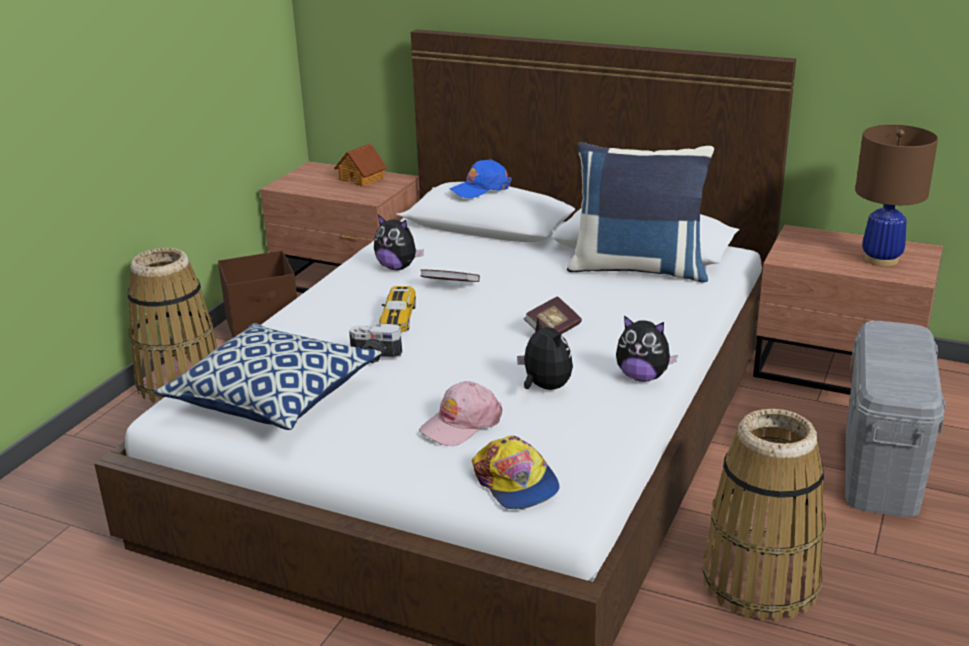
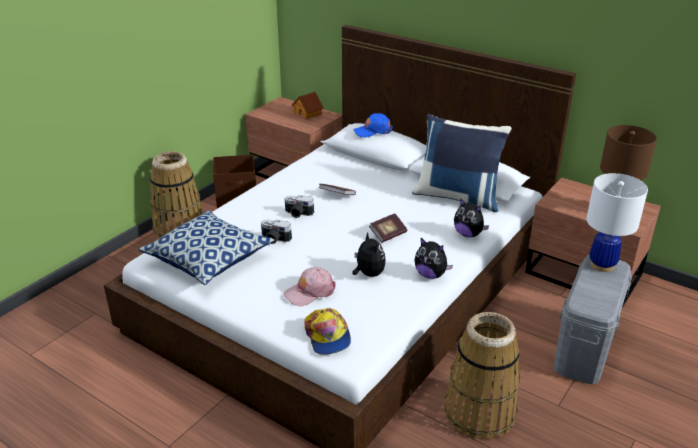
camera: 10 degrees right, 5 degrees up
plush toy [374,215,424,270] -> plush toy moved to [454,198,489,237]
toy car [379,286,416,332] -> camera [285,195,314,218]
none -> white table lamp [586,173,648,272]

